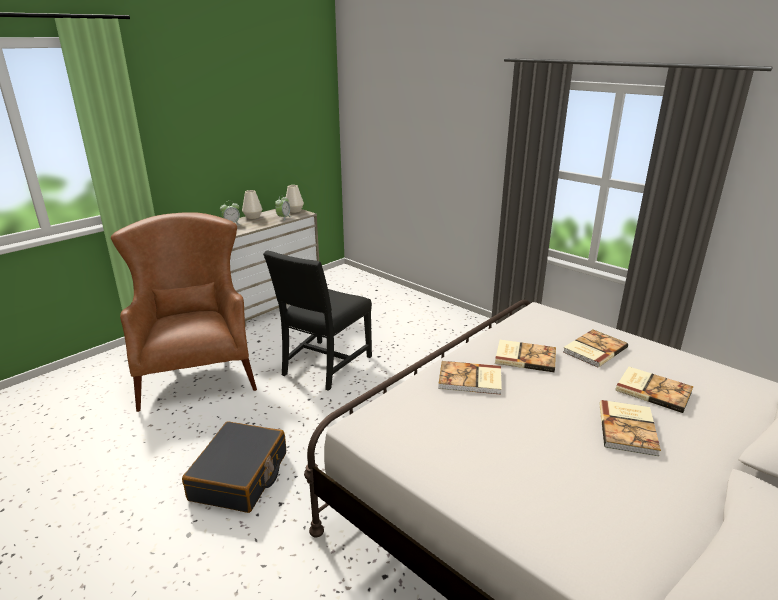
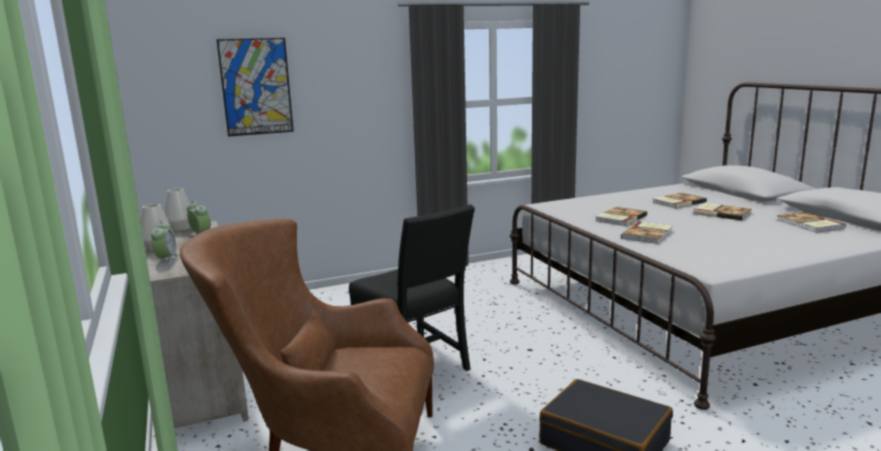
camera: 65 degrees left, 10 degrees down
book [563,329,628,367] -> book moved to [777,212,846,233]
none -> picture [216,38,294,137]

